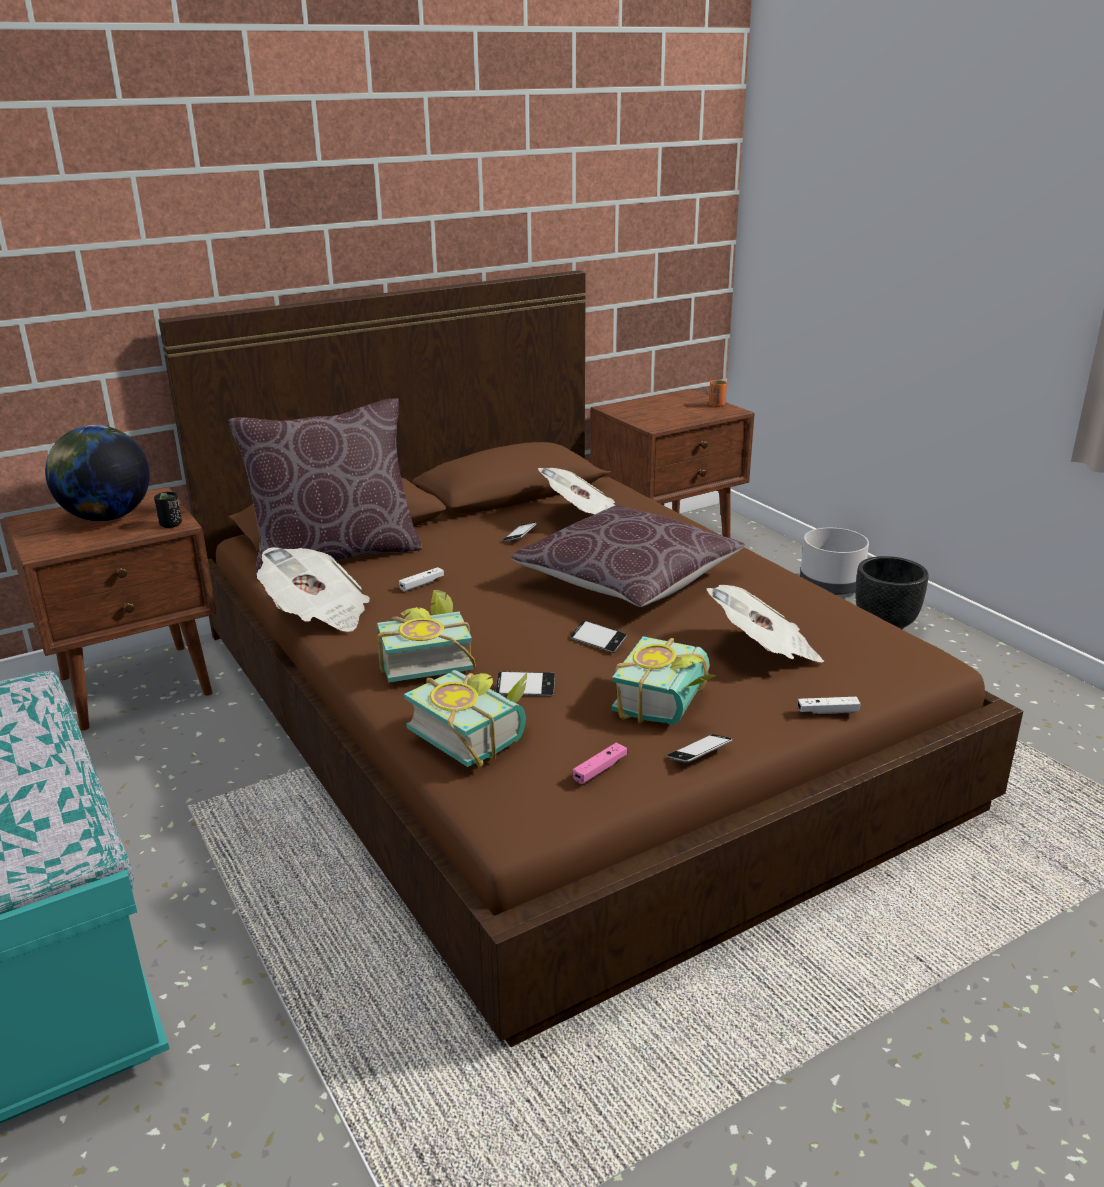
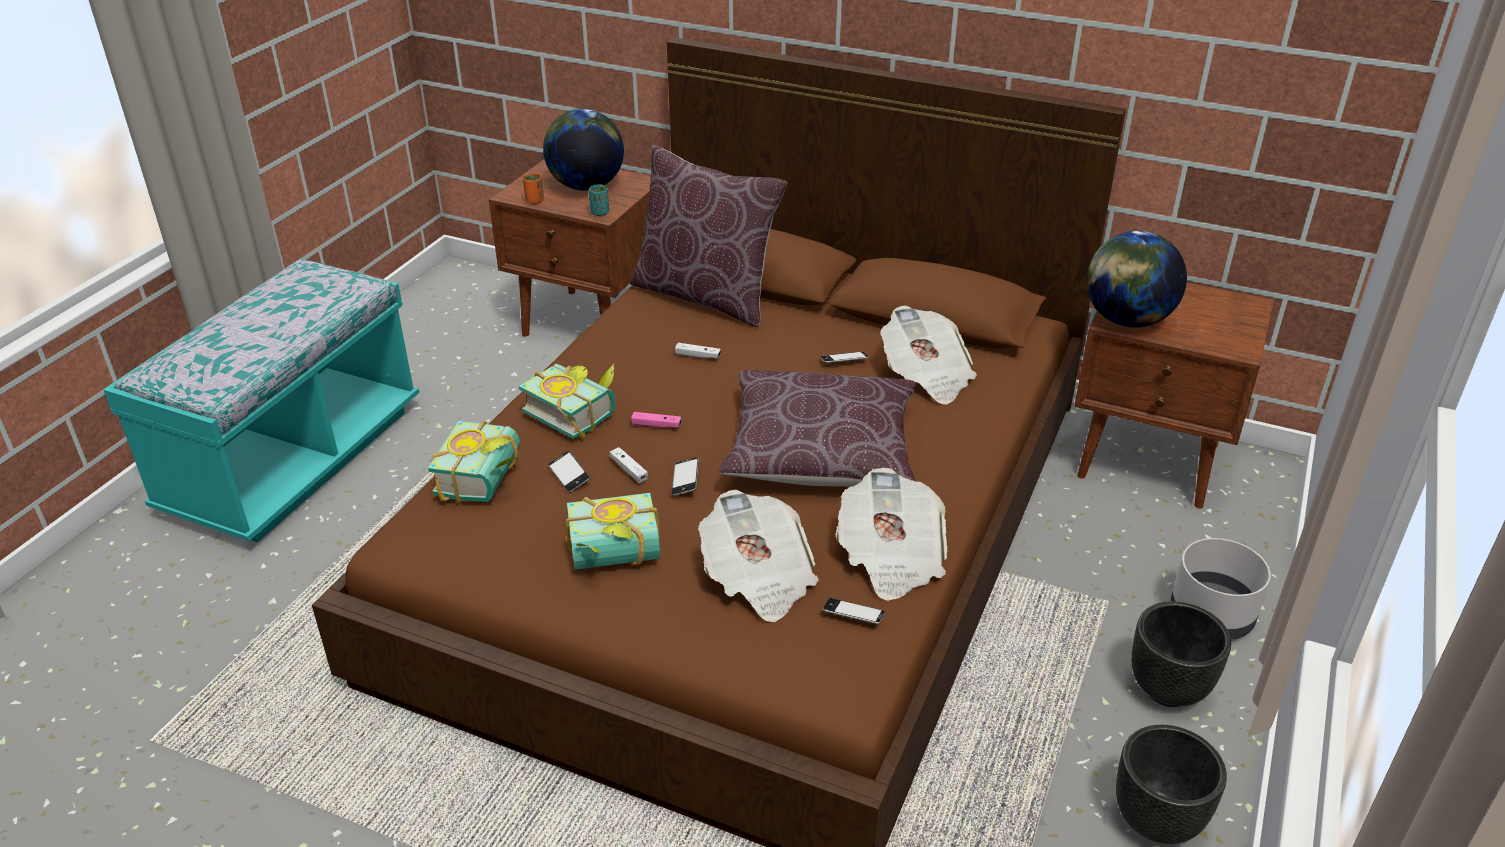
camera: 55 degrees right, 10 degrees up
black cup [154,492,182,528] -> turquoise cup [589,184,609,216]
newspaper [256,547,370,632] -> newspaper moved to [836,468,947,601]
pink game controller [573,742,627,784] -> pink game controller moved to [631,412,681,428]
phone [667,734,732,763] -> phone moved to [822,598,885,624]
orange cup [709,380,727,407] -> orange cup moved to [523,173,544,204]
white game controller [797,697,861,714] -> white game controller moved to [610,447,648,483]
none -> globe [1086,231,1187,328]
none -> black planter [1116,725,1227,844]

